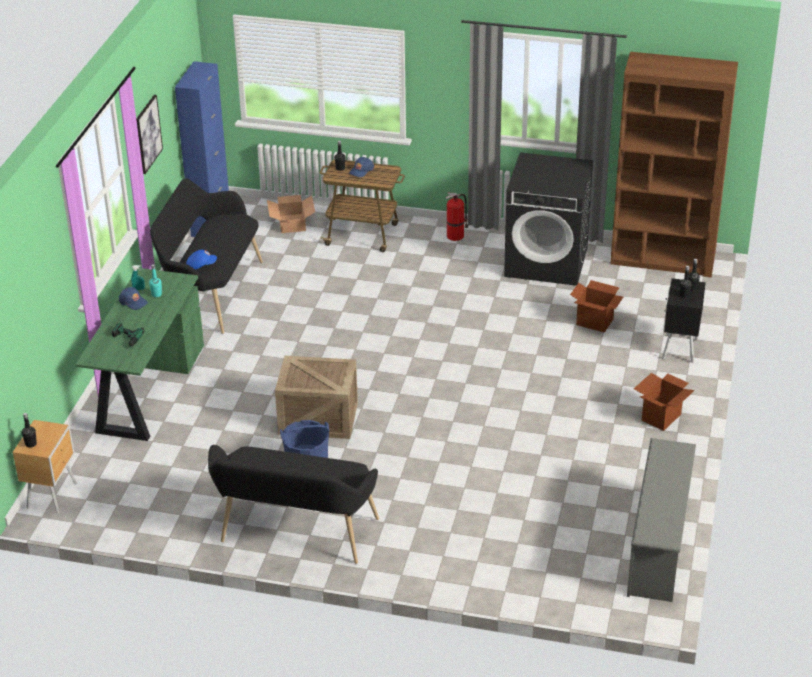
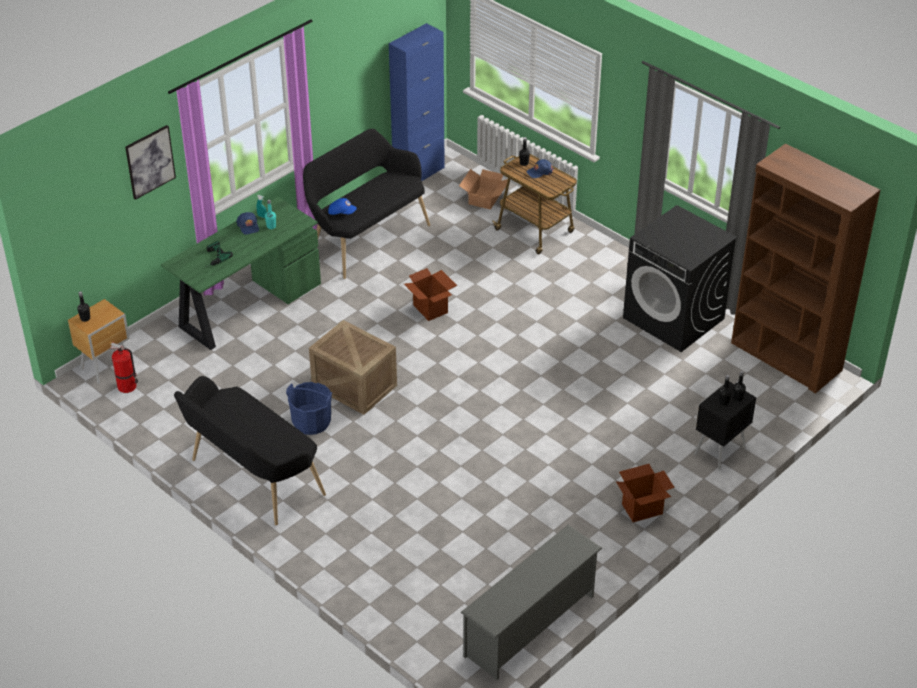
camera: 30 degrees right, 5 degrees up
picture [136,95,163,174] -> picture moved to [125,125,176,200]
fire extinguisher [446,193,468,241] -> fire extinguisher moved to [110,342,138,393]
cardboard box [570,280,623,333] -> cardboard box moved to [404,268,457,321]

